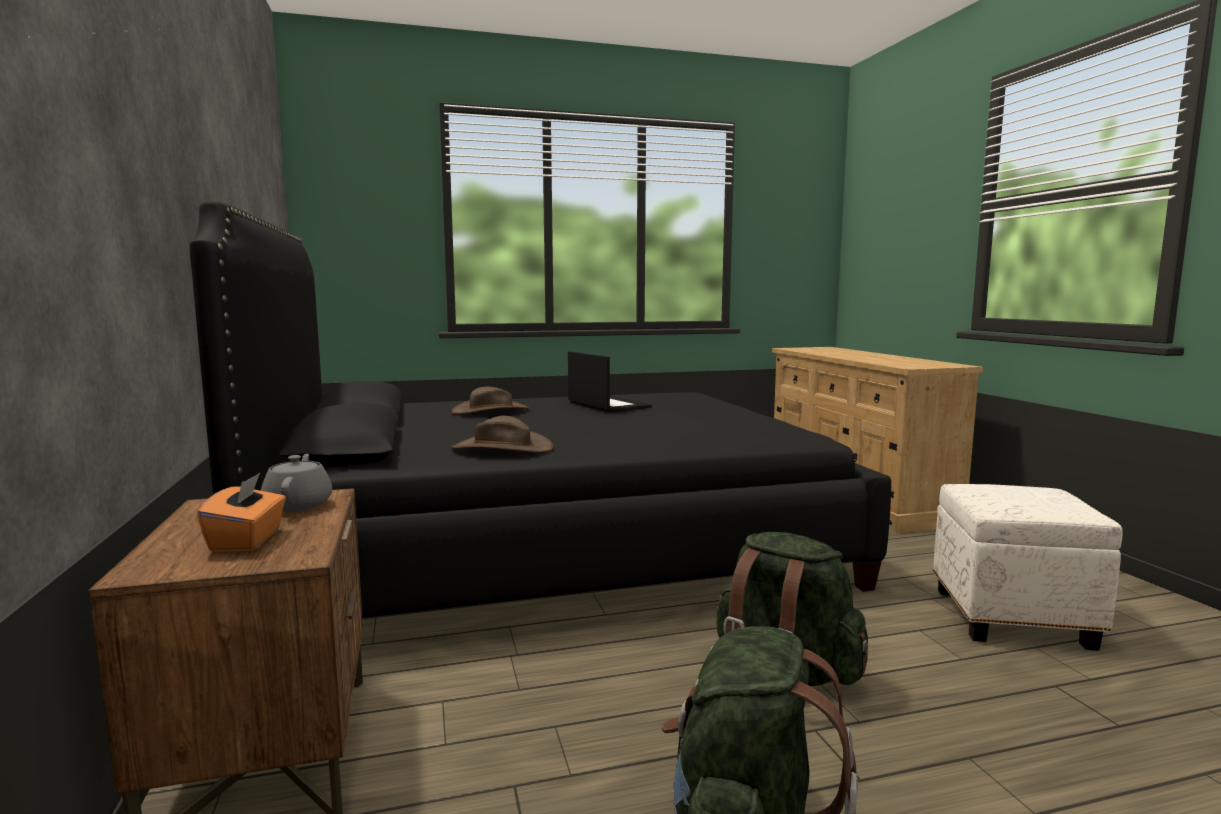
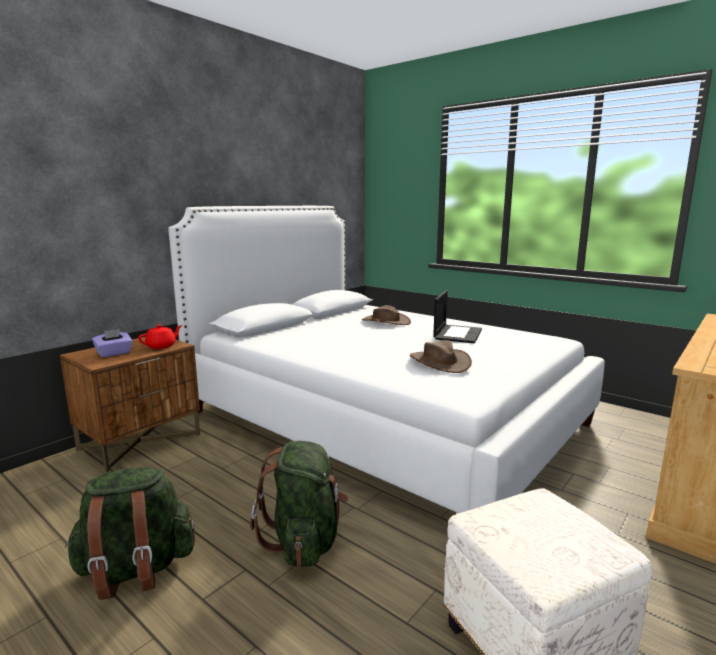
camera: 55 degrees right, 5 degrees up
black bed [189,201,891,618] -> white bed [168,206,605,513]
orange tissue box [197,473,286,552] -> purple tissue box [92,329,133,358]
grey teapot [261,454,332,512] -> red teapot [138,325,182,349]
brown hat [452,416,554,453] -> brown hat moved to [410,340,472,373]

